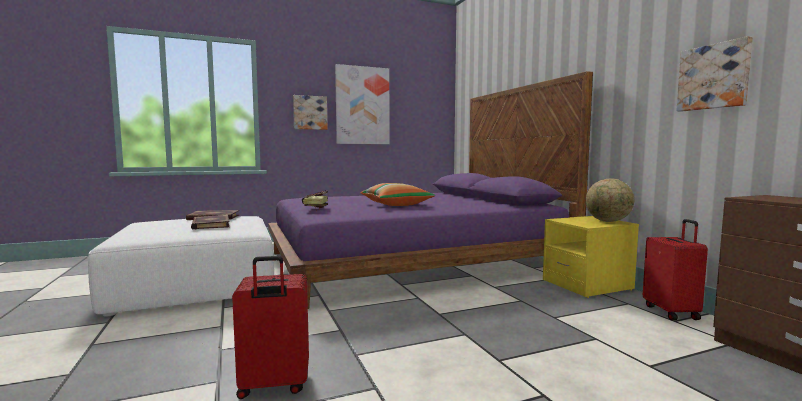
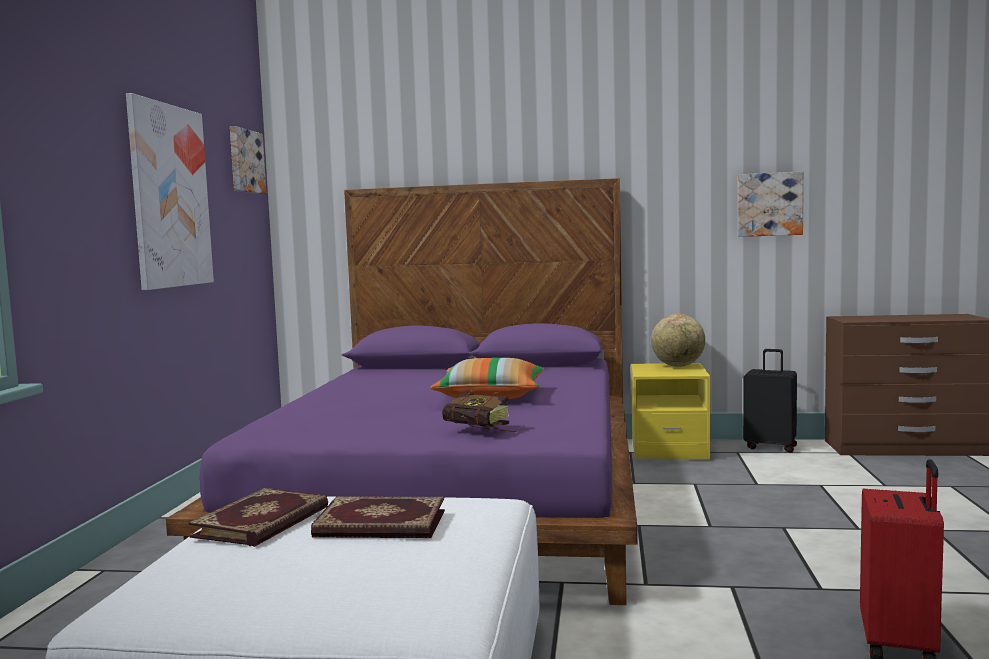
camera: 60 degrees left, 0 degrees up
picture [293,95,328,130] -> picture moved to [230,126,266,194]
red suitcase [643,219,708,320] -> black suitcase [743,349,797,453]

